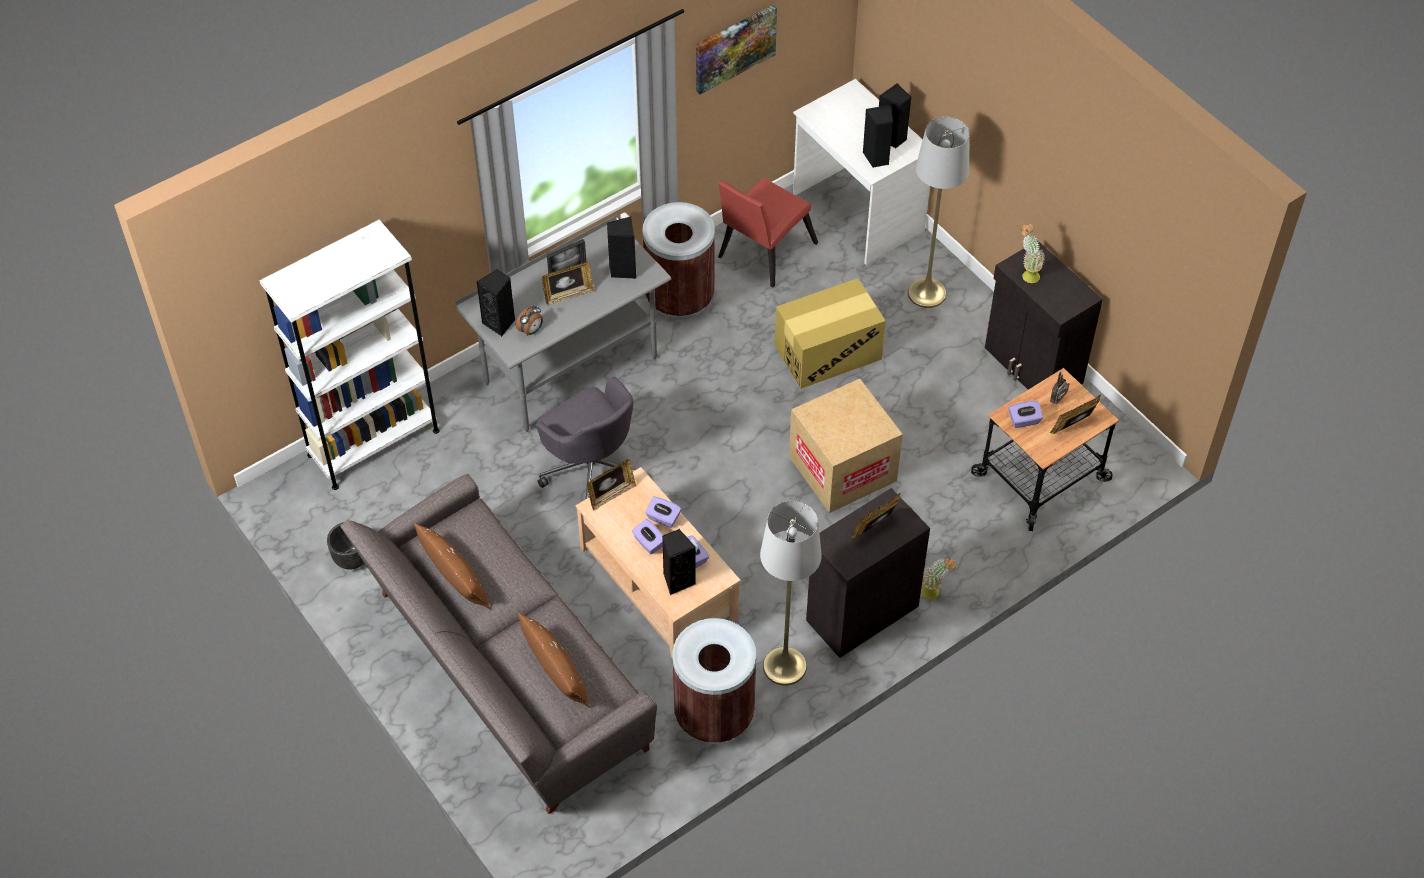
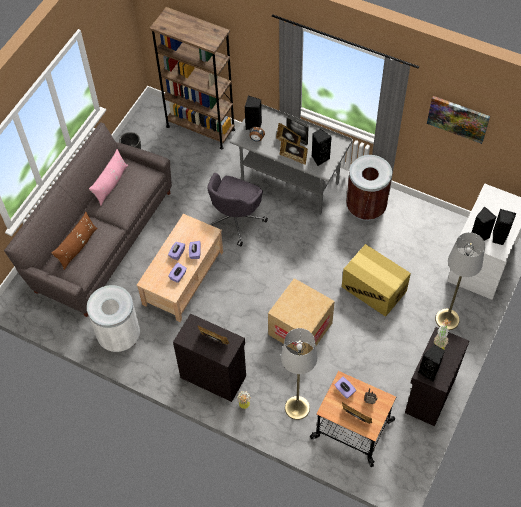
camera: 65 degrees right, 5 degrees up
white bookcase [260,220,440,490] -> brown bookcase [149,7,235,149]
brown pillow [414,523,490,609] -> pink pillow [89,149,128,206]
picture frame [587,459,636,510] -> picture frame moved to [280,139,308,165]
black speaker [662,529,696,595] -> black speaker moved to [418,344,445,382]
brown trash can [672,618,756,743] -> white trash can [87,285,140,352]
red chair [718,178,818,288] -> none
grey floor lamp [760,501,822,685] -> grey floor lamp moved to [281,328,317,420]

